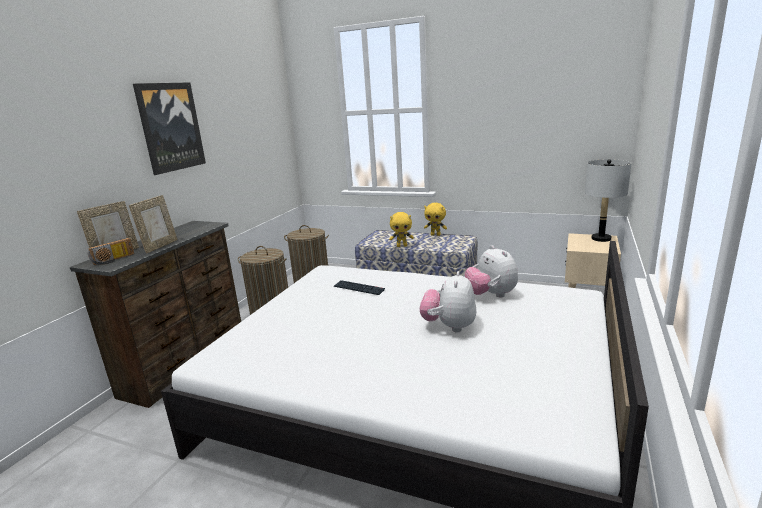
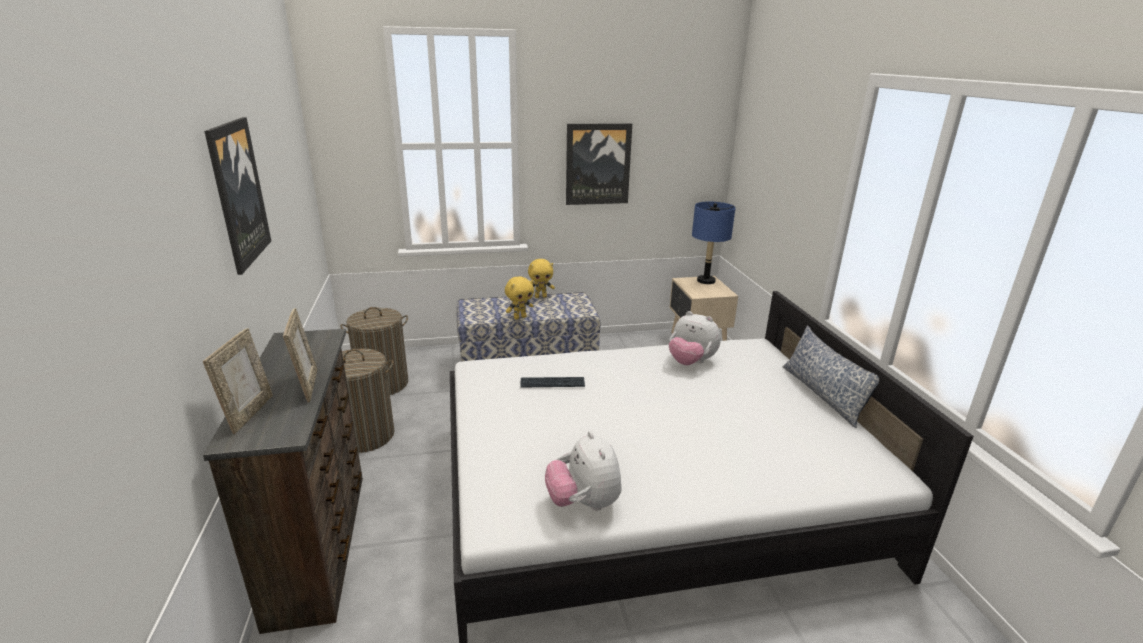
camera: 35 degrees left, 5 degrees up
radio [88,238,134,265] -> none
plush toy [420,271,476,332] -> plush toy moved to [545,431,622,510]
grey table lamp [585,159,632,242] -> blue table lamp [692,202,736,284]
none -> picture [566,123,632,205]
none -> pillow [782,325,879,428]

